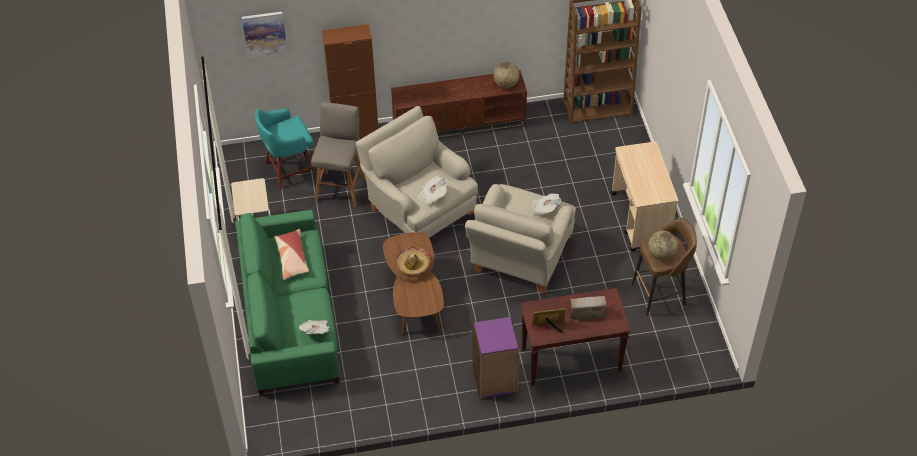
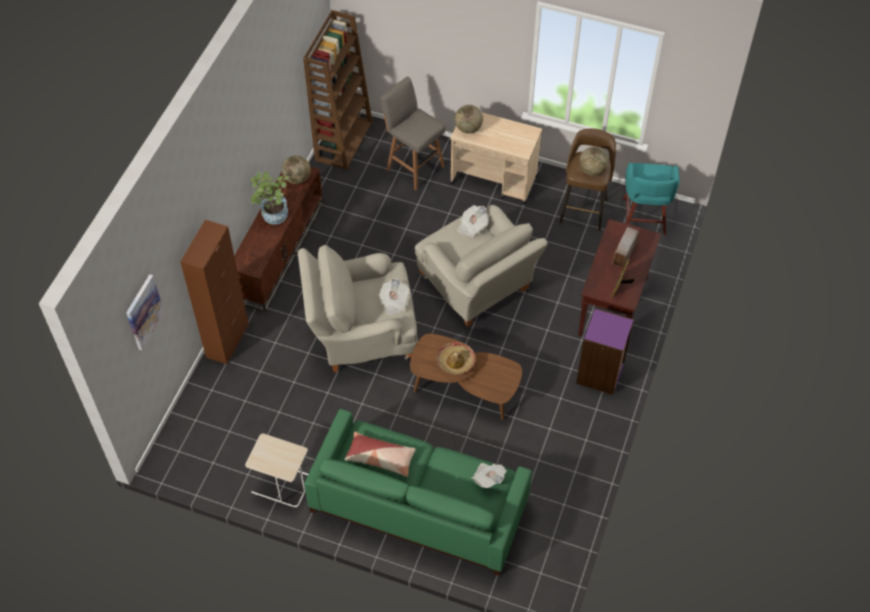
camera: 60 degrees left, 5 degrees up
turquoise stool [255,108,317,189] -> turquoise stool moved to [623,163,679,235]
grey stool [311,102,365,207] -> grey stool moved to [381,77,445,190]
none -> potted plant [250,172,289,224]
none -> globe [455,105,483,133]

